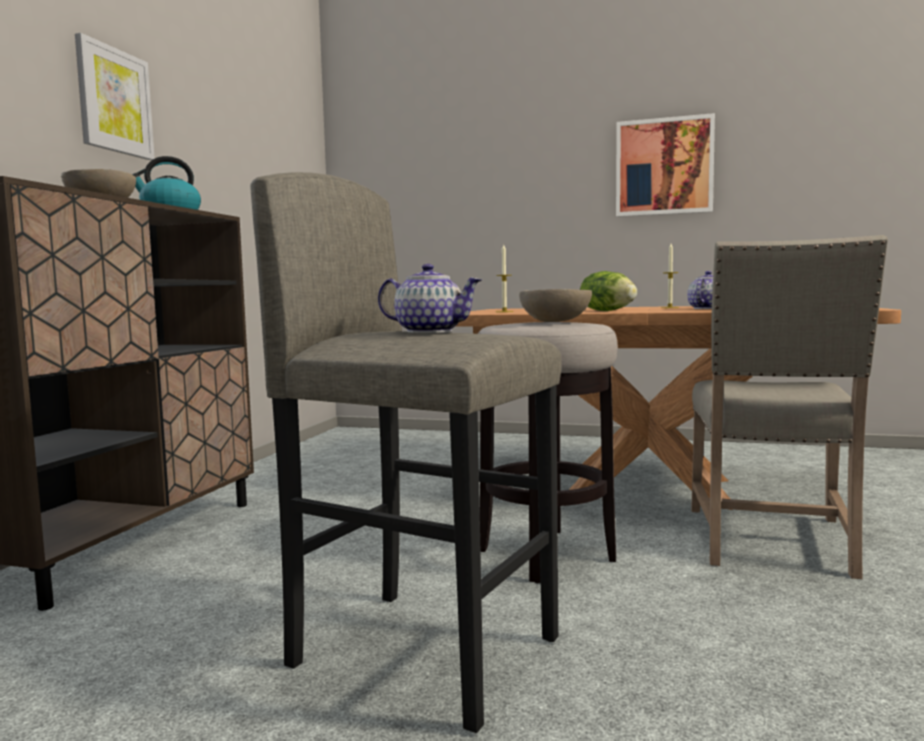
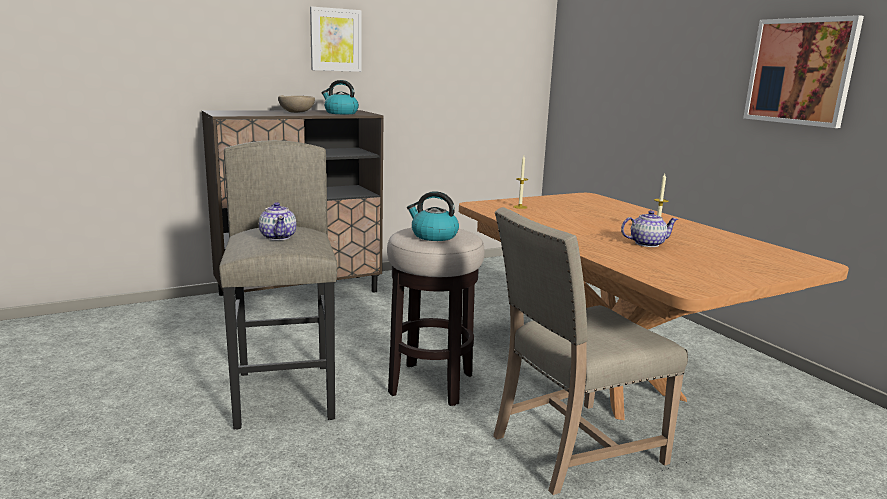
camera: 45 degrees right, 10 degrees up
beige bowl [519,289,592,322] -> kettle [407,191,459,241]
lettuce [580,271,637,311] -> none

